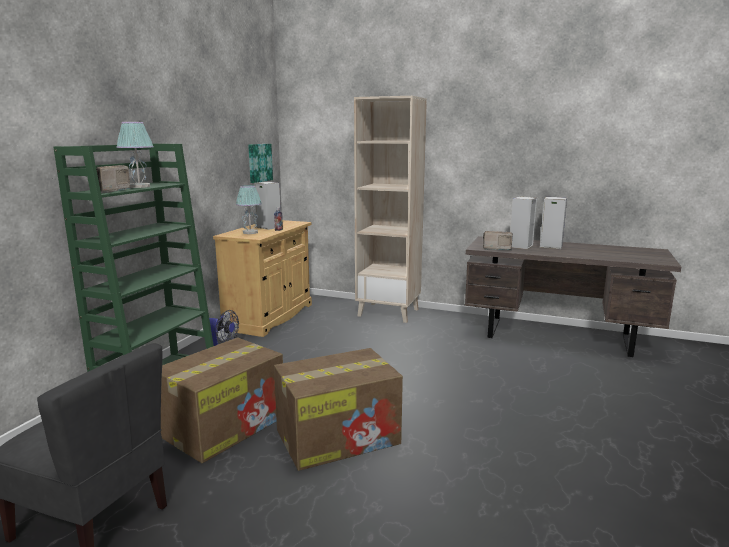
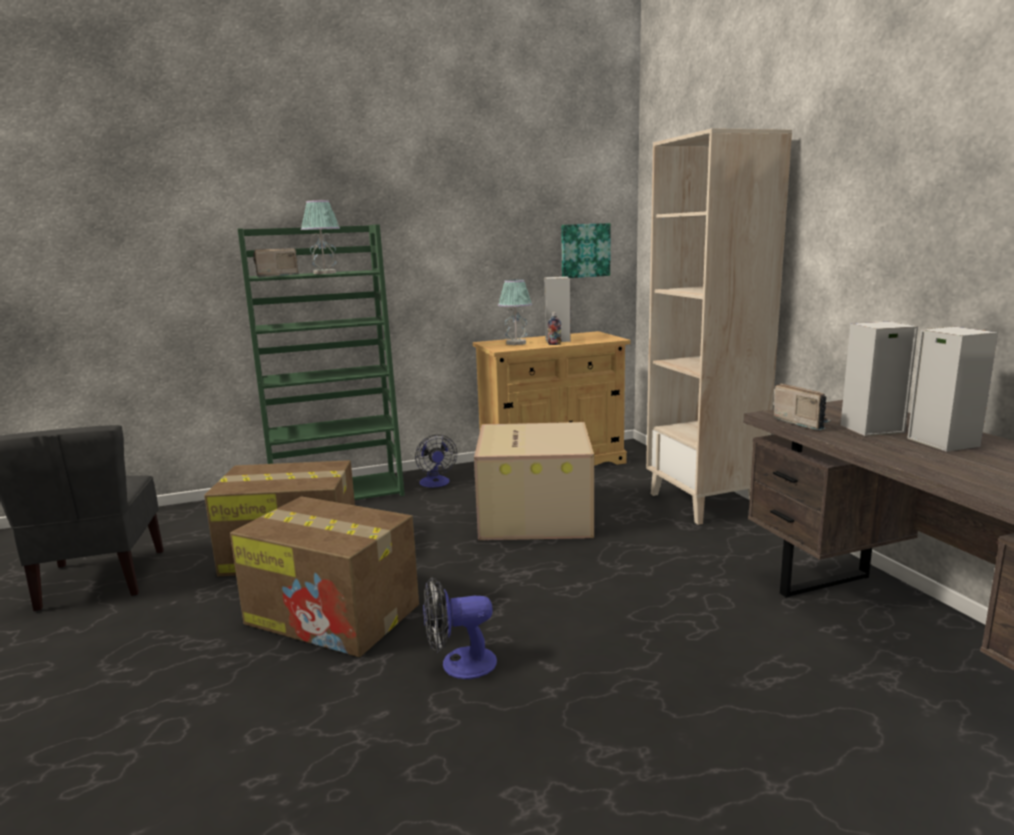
camera: 50 degrees right, 0 degrees up
none -> fan [423,577,497,679]
none -> cardboard box [474,422,594,540]

